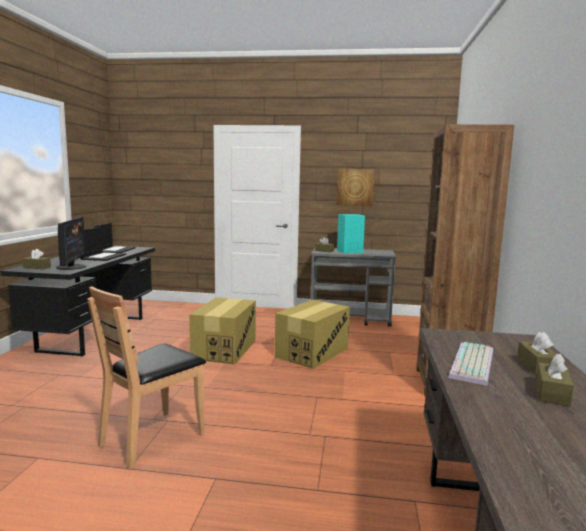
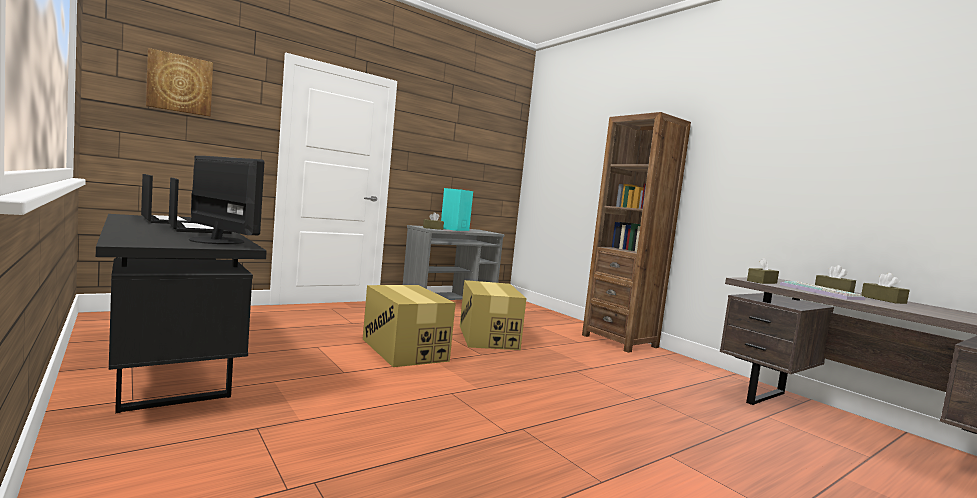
camera: 45 degrees left, 5 degrees down
brown tissue box [23,249,51,269] -> brown tissue box moved to [747,257,779,284]
brown chair [87,286,206,470] -> none
picture [337,169,375,206] -> picture moved to [146,48,213,117]

